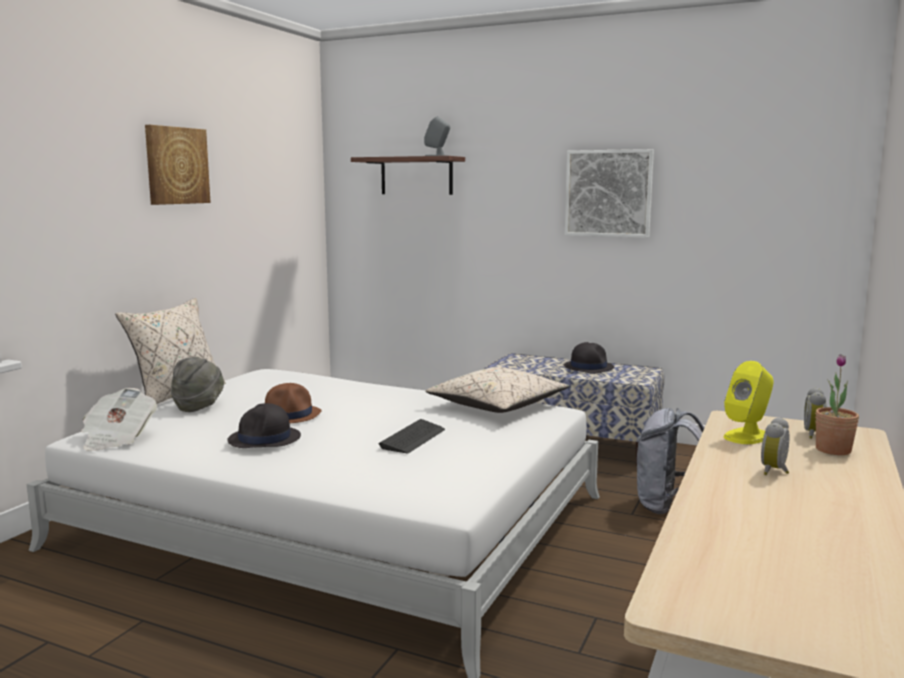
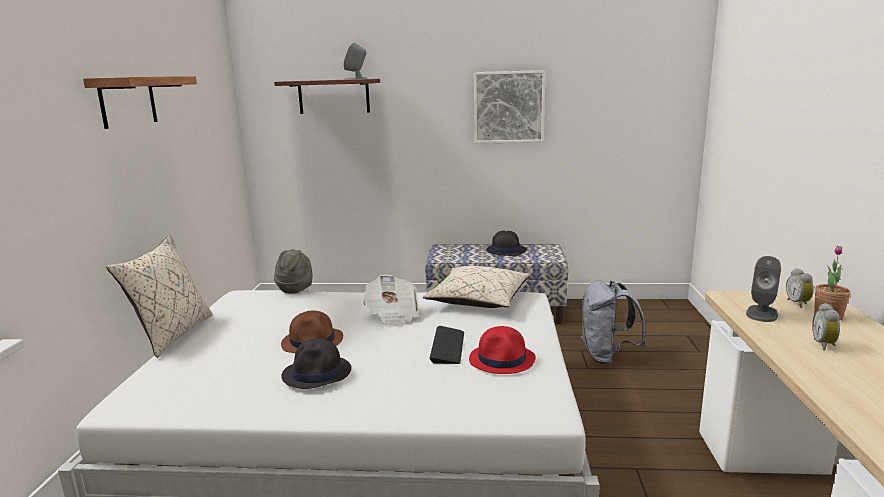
camera: 20 degrees left, 5 degrees up
newspaper [81,388,157,451] -> newspaper moved to [363,274,419,327]
picture [145,125,211,205] -> shelf [83,76,197,129]
grey hat [171,357,224,412] -> grey hat moved to [274,249,313,294]
yellow speaker [724,361,773,444] -> grey speaker [746,256,781,322]
none -> red hat [469,326,536,374]

